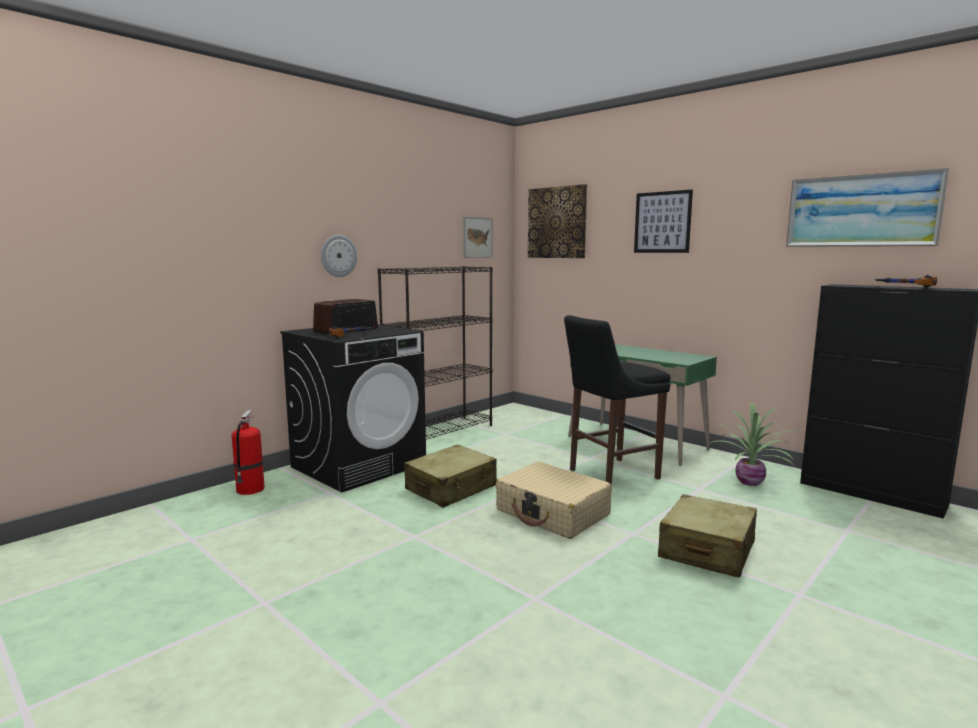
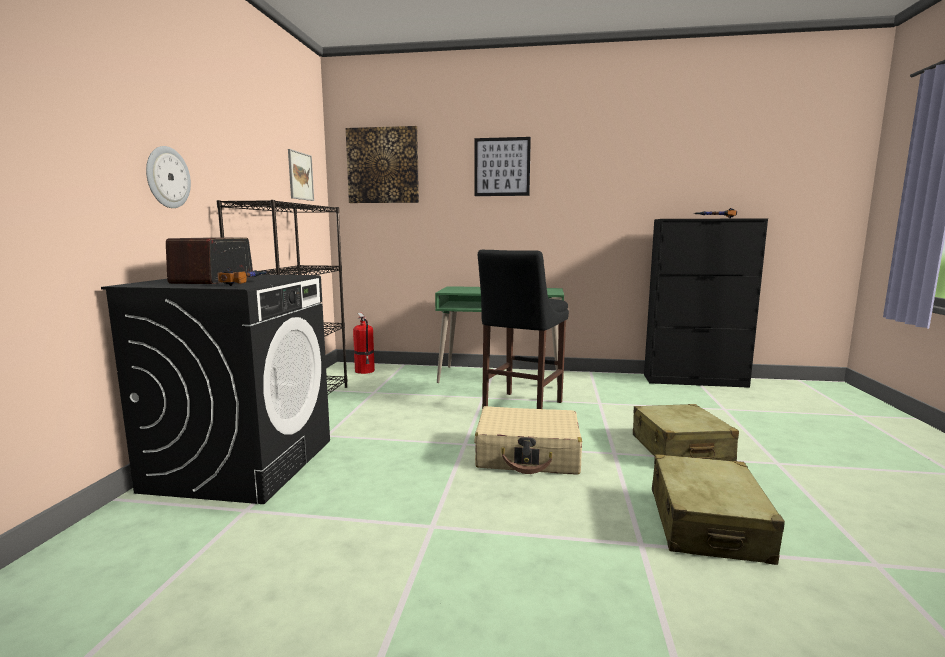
camera: 35 degrees left, 0 degrees up
fire extinguisher [232,410,265,495] -> fire extinguisher moved to [353,313,375,374]
beige suitcase [404,444,497,508] -> beige suitcase moved to [652,454,785,565]
potted plant [710,403,795,486] -> none
picture [786,168,949,247] -> none

